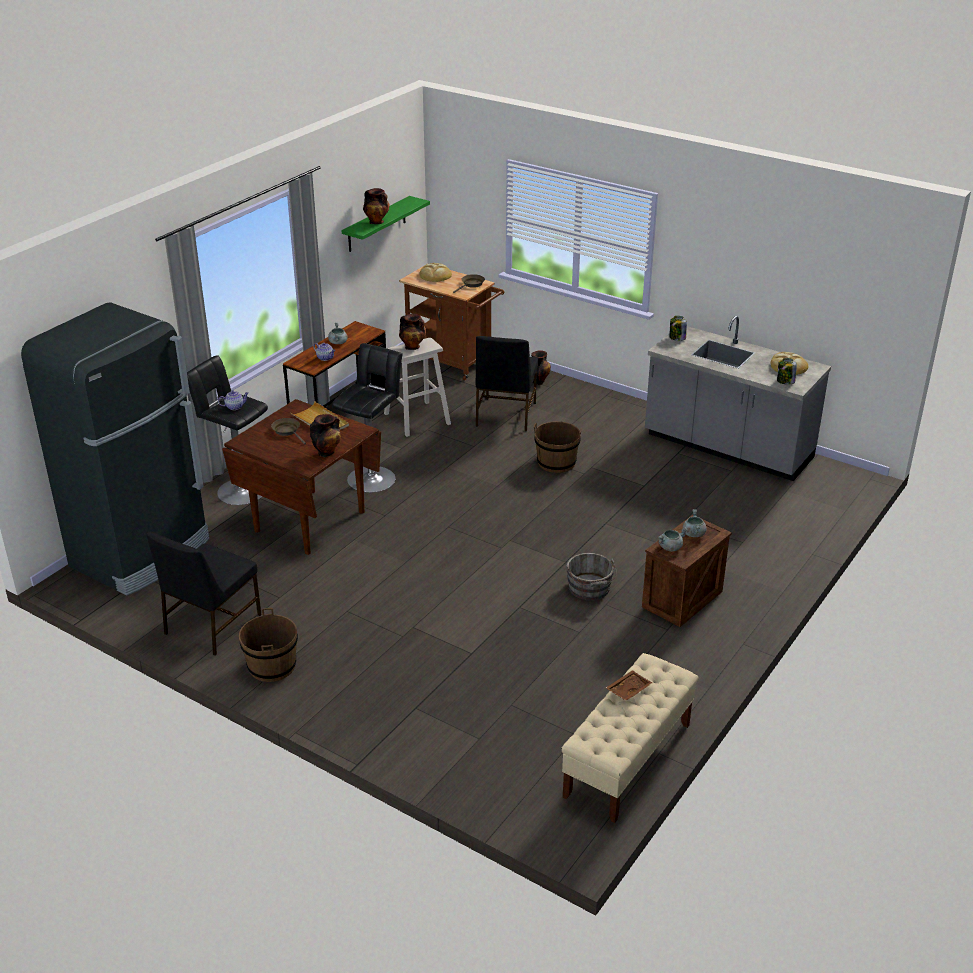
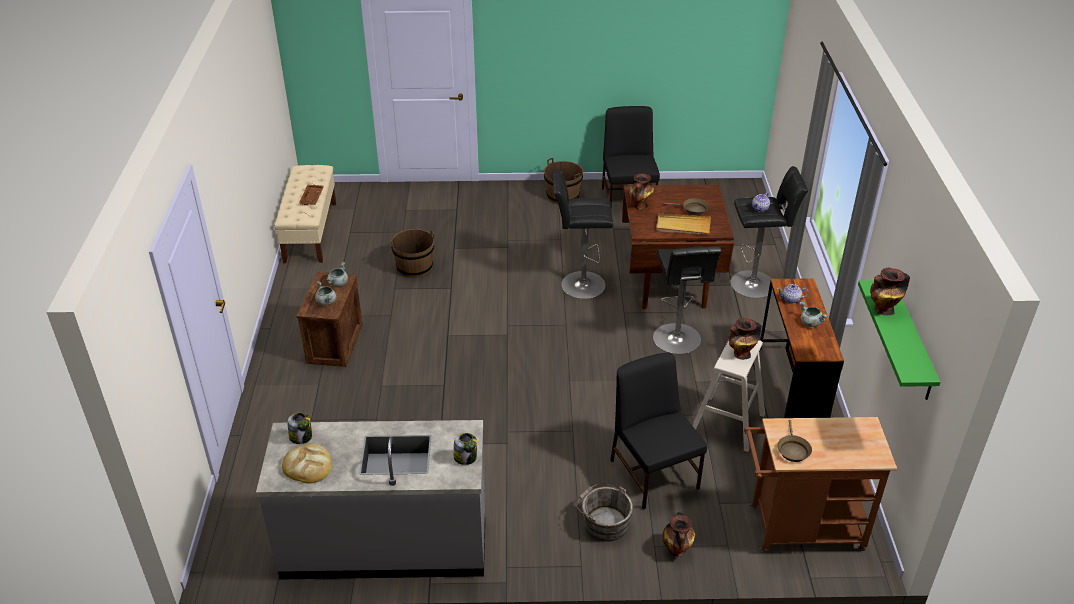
camera: 145 degrees right, 5 degrees up
black fridge [21,302,209,596] -> none
bread [419,263,452,282] -> none
brown bucket [534,421,582,473] -> brown bucket moved to [390,229,434,278]
grey bucket [566,553,617,600] -> grey bucket moved to [576,483,633,542]
none -> black stool [552,169,613,299]

